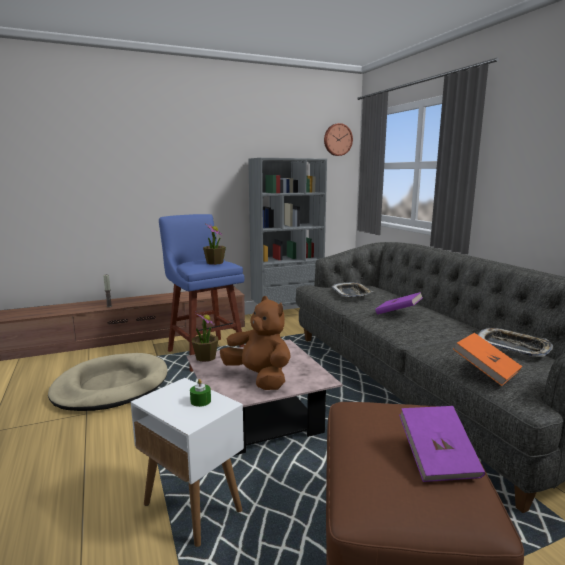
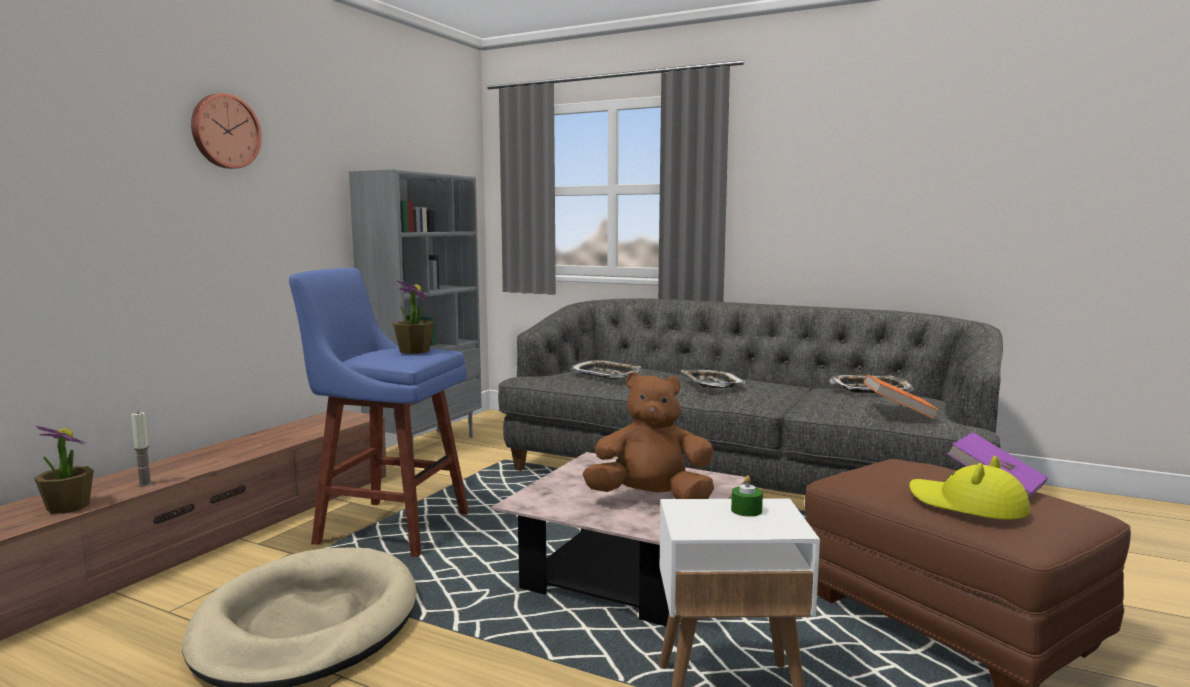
camera: 40 degrees left, 5 degrees down
potted plant [192,312,218,362] -> potted plant moved to [34,426,94,514]
wall clock [324,123,353,156] -> wall clock moved to [191,93,262,169]
purple book [375,292,423,315] -> tray [682,370,745,388]
none -> yellow hat [909,456,1030,520]

